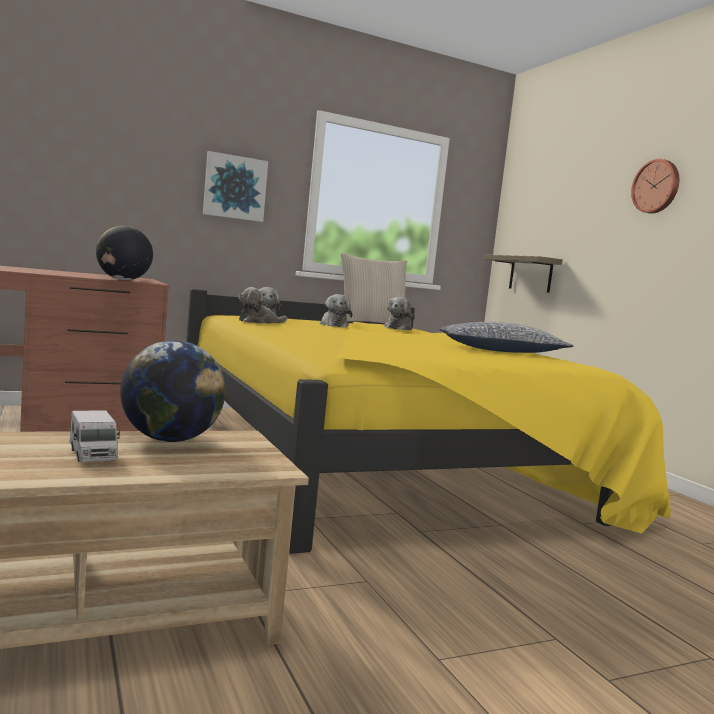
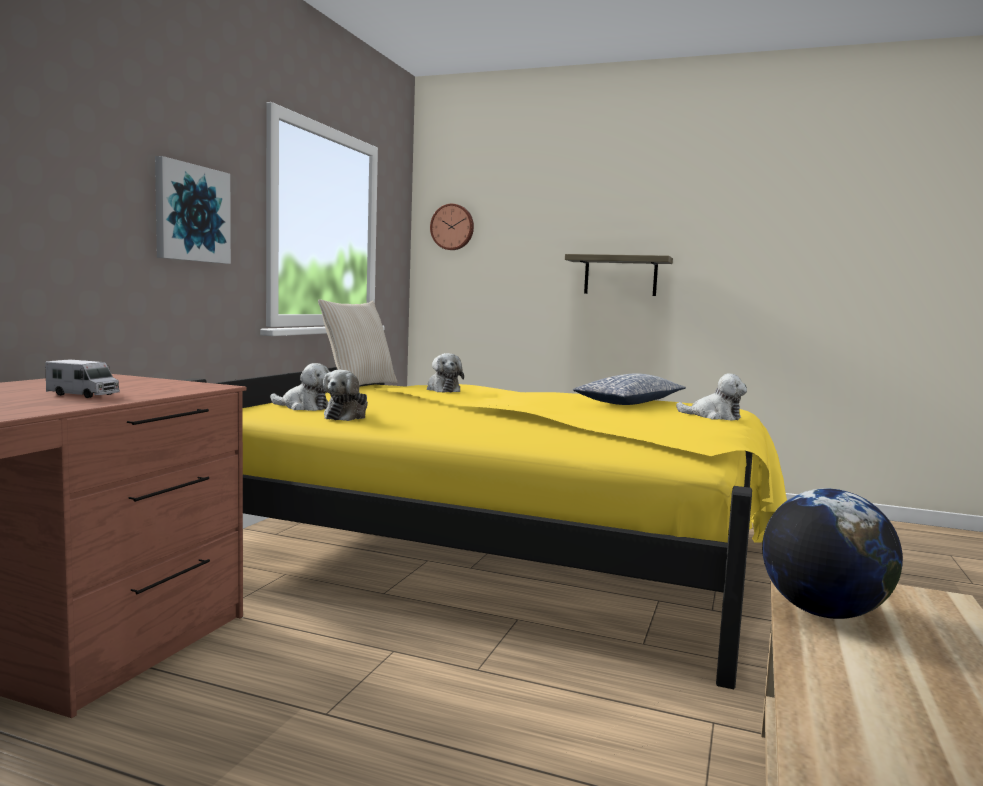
camera: 45 degrees left, 0 degrees up
toy truck [70,410,120,462] -> toy truck moved to [45,359,120,398]
globe [96,226,153,280] -> none
plush toy [320,294,352,327] -> plush toy moved to [676,373,747,420]
shelf [484,255,563,293] -> shelf moved to [565,254,673,296]
wall clock [631,159,679,213] -> wall clock moved to [430,204,474,250]

